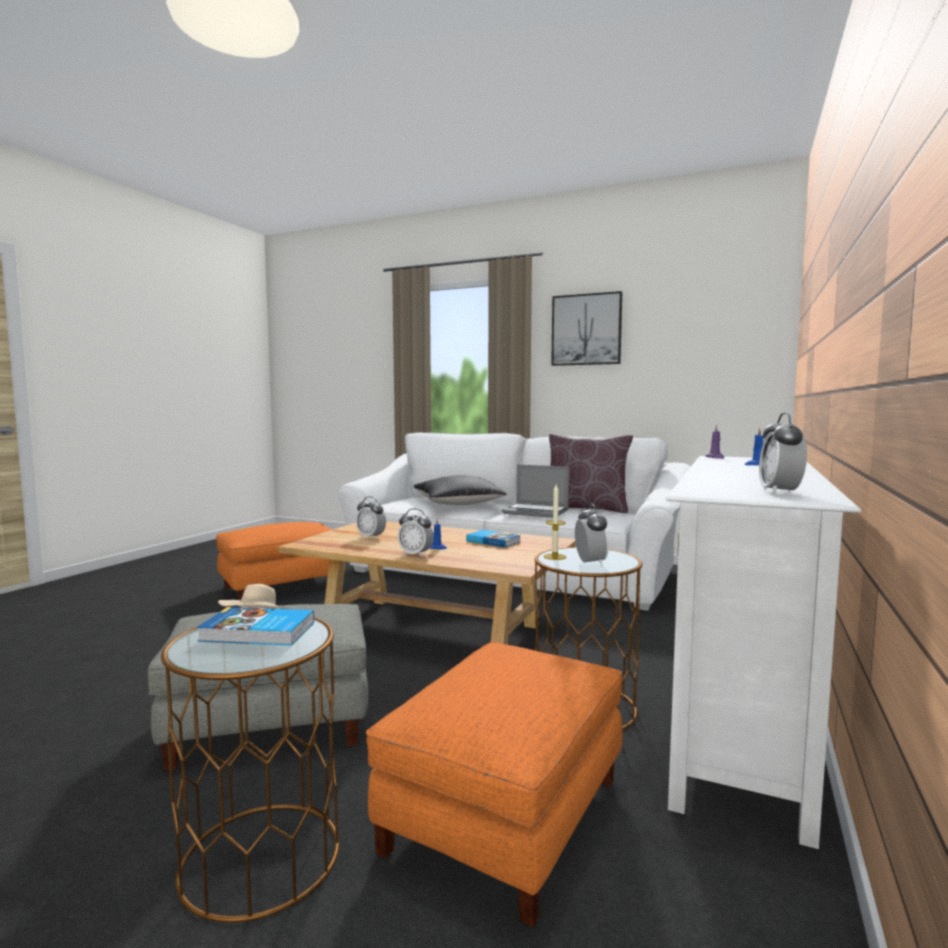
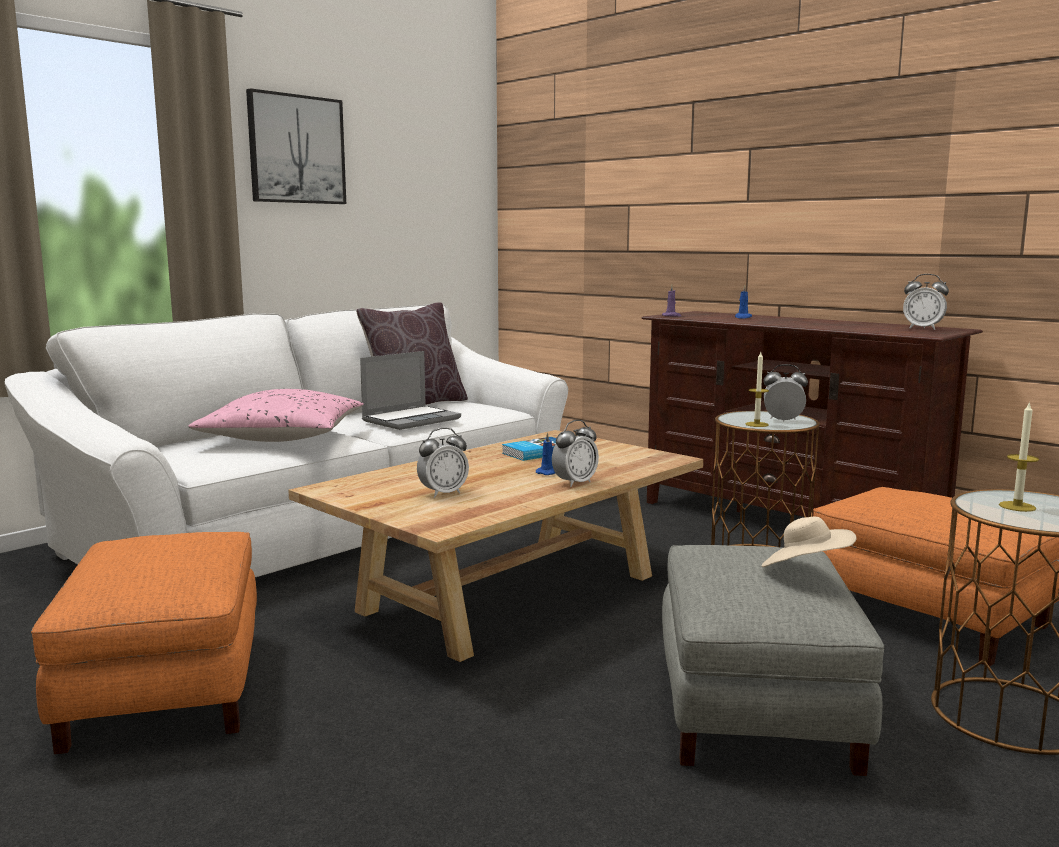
camera: 70 degrees left, 5 degrees up
book [197,607,314,646] -> candle [999,401,1039,512]
black pillow [414,475,507,505] -> pink pillow [189,389,364,442]
white tv stand [666,456,861,849] -> brown tv stand [641,311,983,517]

